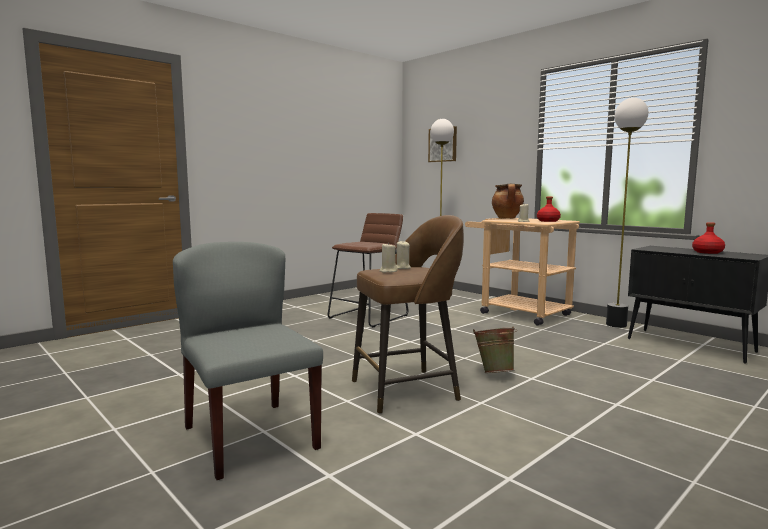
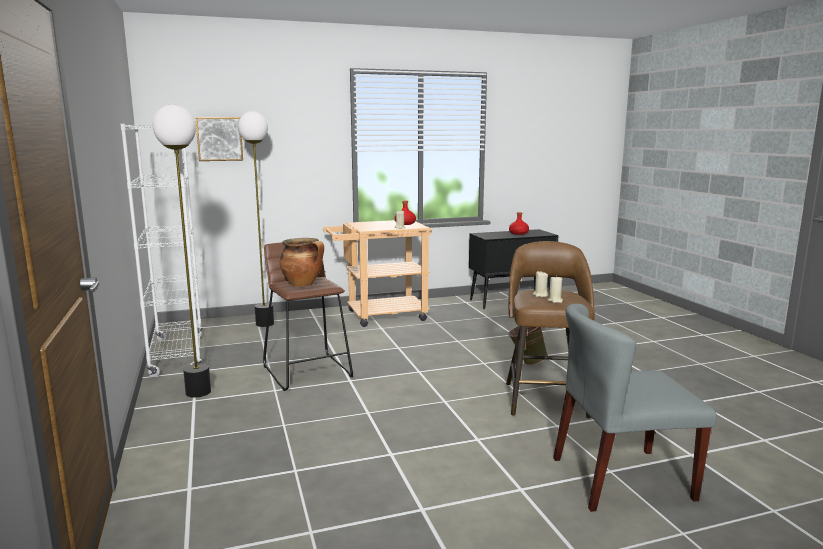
camera: 65 degrees left, 5 degrees up
cooking pot [492,184,524,219] -> cooking pot moved to [280,238,324,287]
floor lamp [606,98,648,328] -> floor lamp moved to [152,105,211,398]
none -> white bookcase [120,124,203,377]

